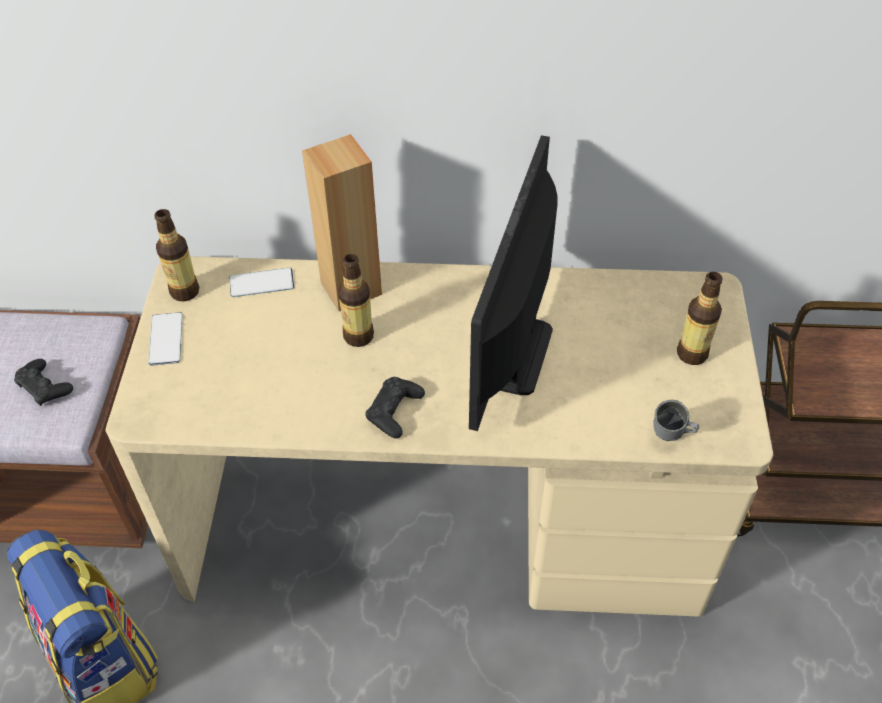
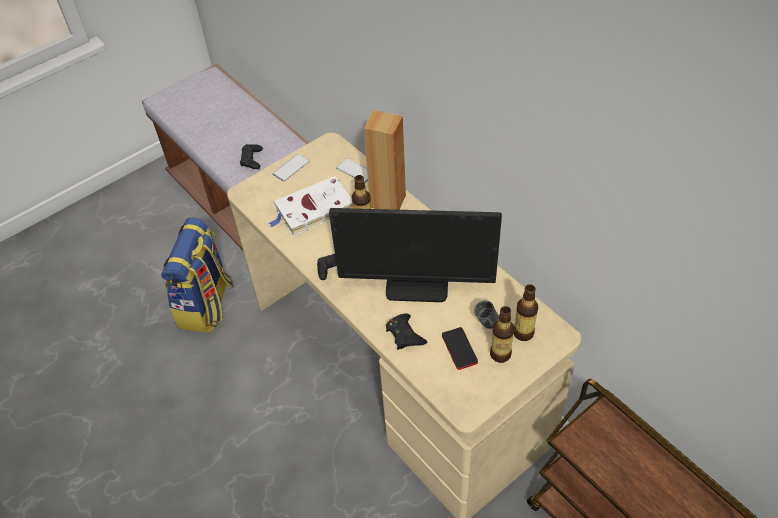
camera: 50 degrees right, 0 degrees up
bottle [154,209,199,301] -> bottle moved to [514,284,538,341]
monitor [469,135,557,431] -> monitor turned 150 degrees counterclockwise [329,208,502,302]
grey mug [653,399,699,441] -> grey mug moved to [474,300,499,329]
none -> white book [268,176,353,236]
none -> black game controller [386,314,427,350]
none -> phone [442,327,478,370]

